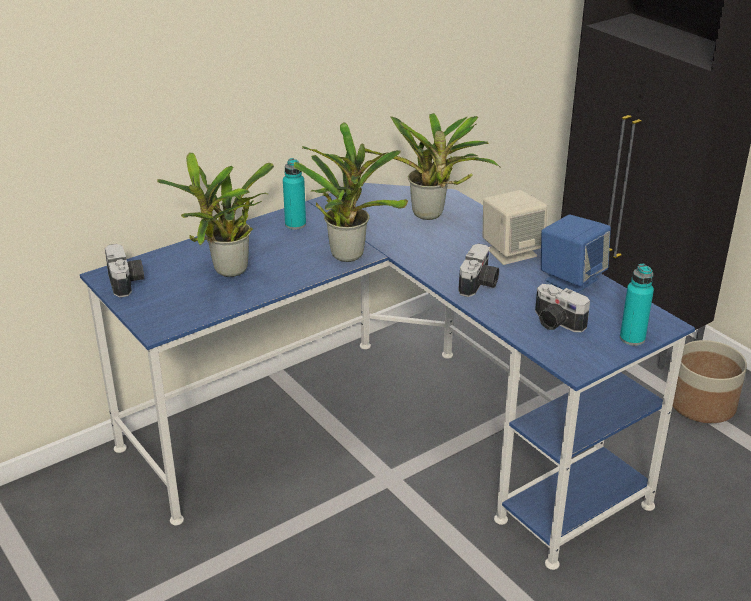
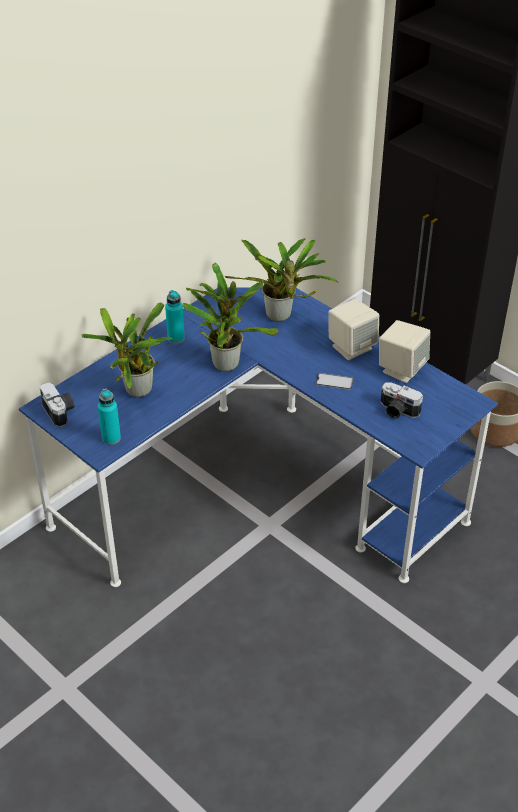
camera: 10 degrees left, 10 degrees up
camera [458,244,499,297] -> phone [316,373,353,390]
blue speaker [541,215,611,293] -> beige speaker [379,320,430,383]
turquoise bottle [620,264,654,346] -> turquoise bottle moved to [98,388,121,445]

